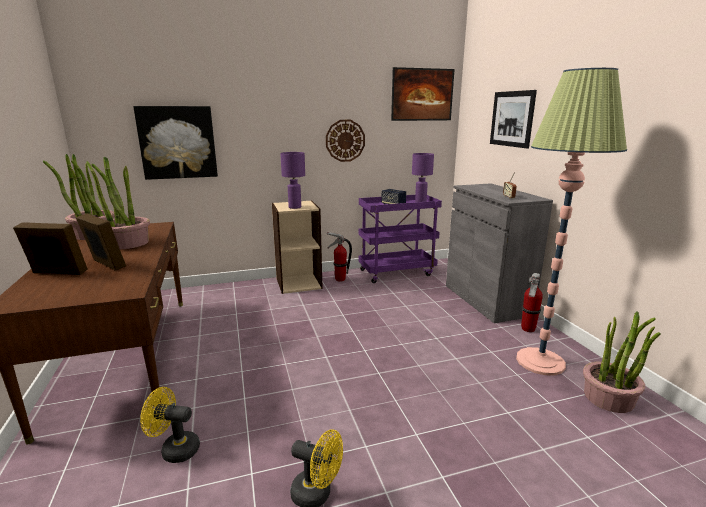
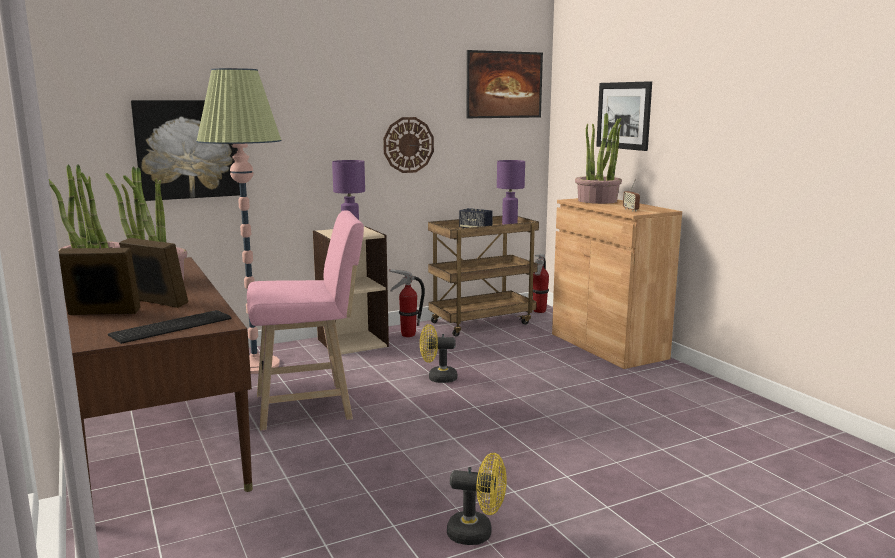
camera: 10 degrees left, 5 degrees down
yellow fan [140,387,200,463] -> yellow fan moved to [420,324,457,383]
purple cart [358,195,442,283] -> brown cart [428,216,539,337]
grey cabinet [446,183,553,323] -> brown cabinet [552,198,682,369]
floor lamp [516,68,627,376] -> floor lamp moved to [196,68,282,374]
fire extinguisher [521,273,543,332] -> fire extinguisher moved to [533,254,549,313]
potted plant [583,311,660,413] -> potted plant moved to [575,113,622,204]
none -> keyboard [108,310,232,344]
none -> pink stool [247,210,364,430]

